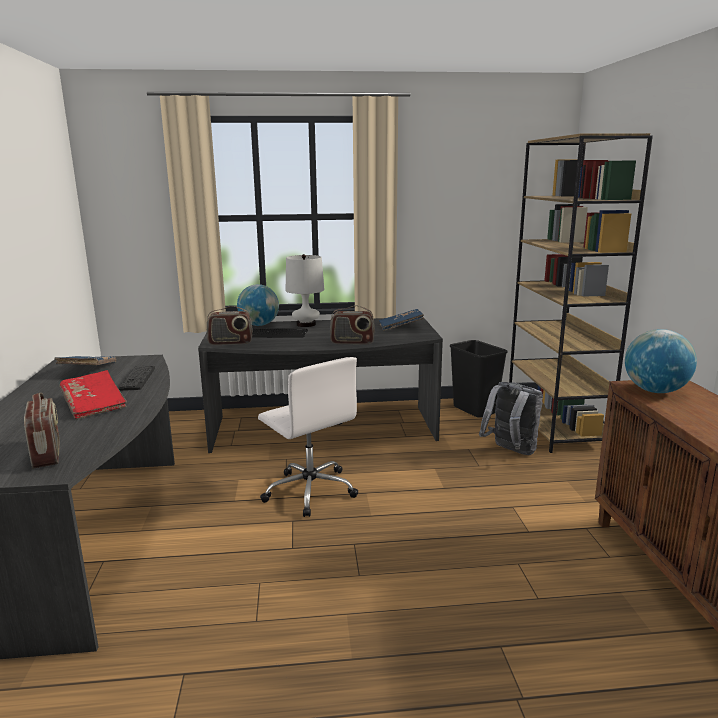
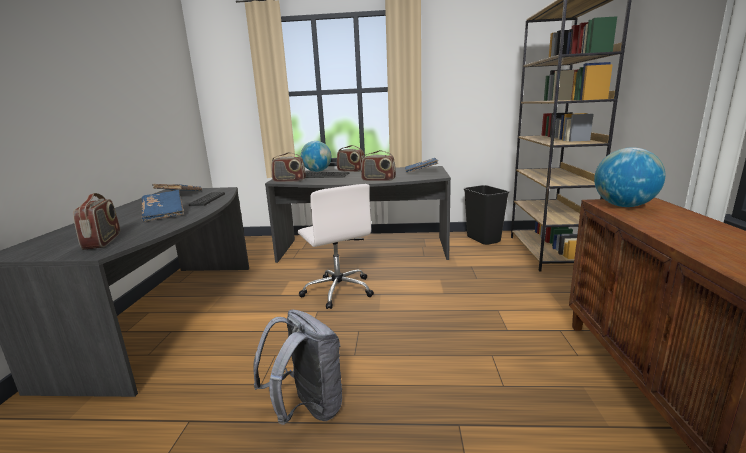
camera: 10 degrees right, 0 degrees up
red book [59,370,127,420] -> blue book [141,190,184,222]
white table lamp [286,254,324,327] -> radio [337,145,365,172]
grey backpack [479,382,543,455] -> grey backpack moved to [253,309,342,425]

